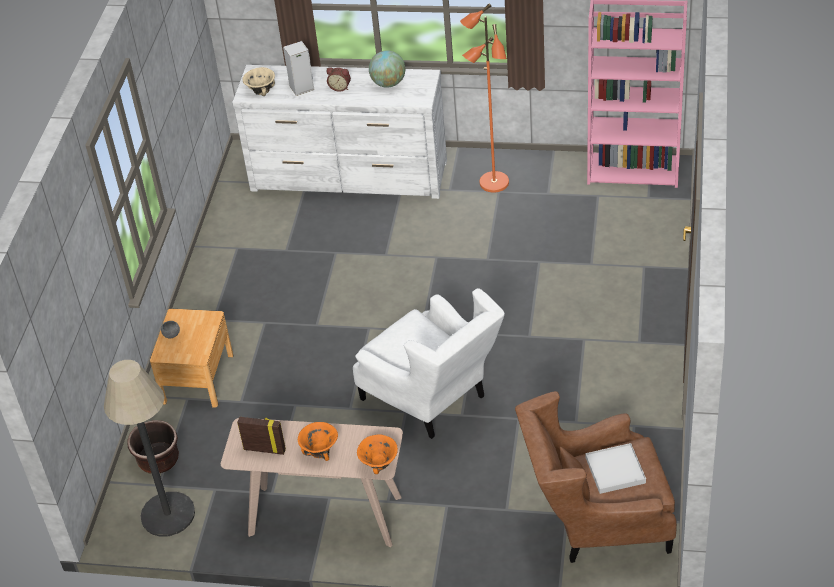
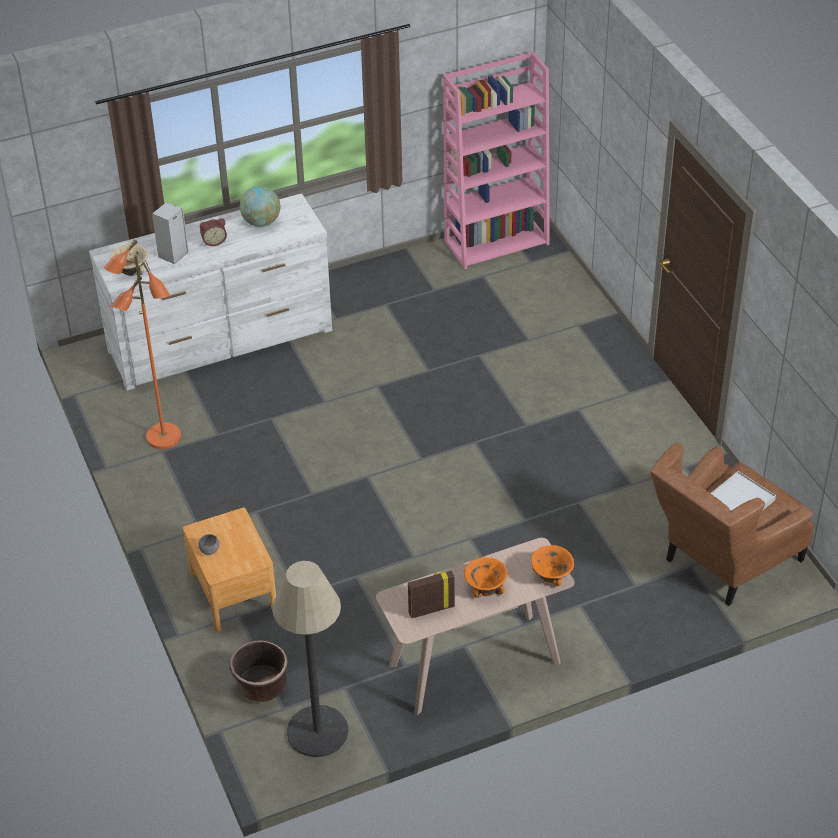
camera: 35 degrees left, 0 degrees up
white armchair [353,288,505,439] -> none
orange floor lamp [460,4,509,193] -> orange floor lamp moved to [103,240,181,449]

